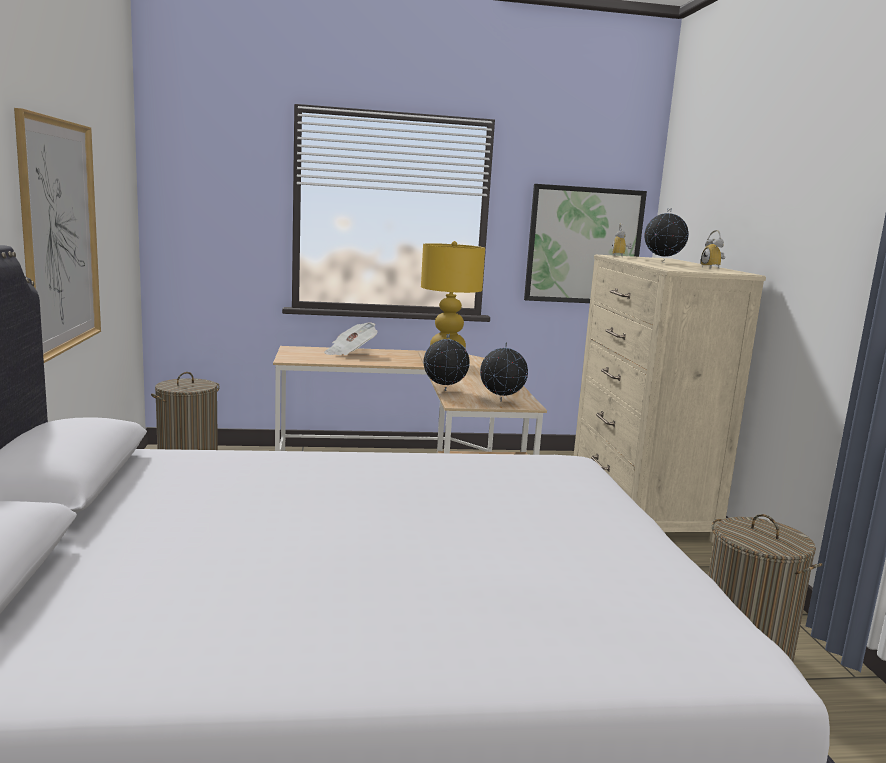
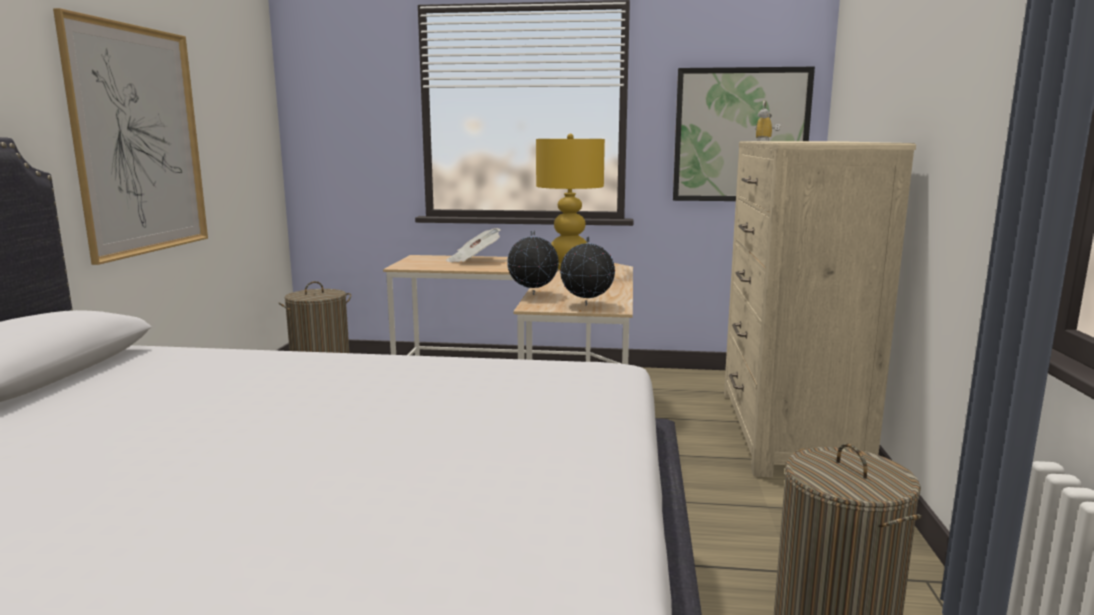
camera: 15 degrees right, 0 degrees up
globe [644,211,689,263] -> none
alarm clock [701,230,725,268] -> none

